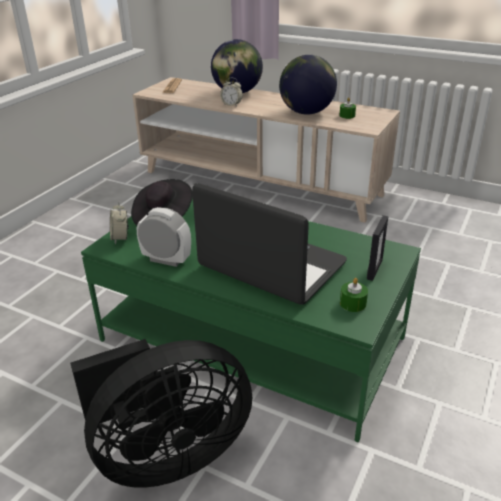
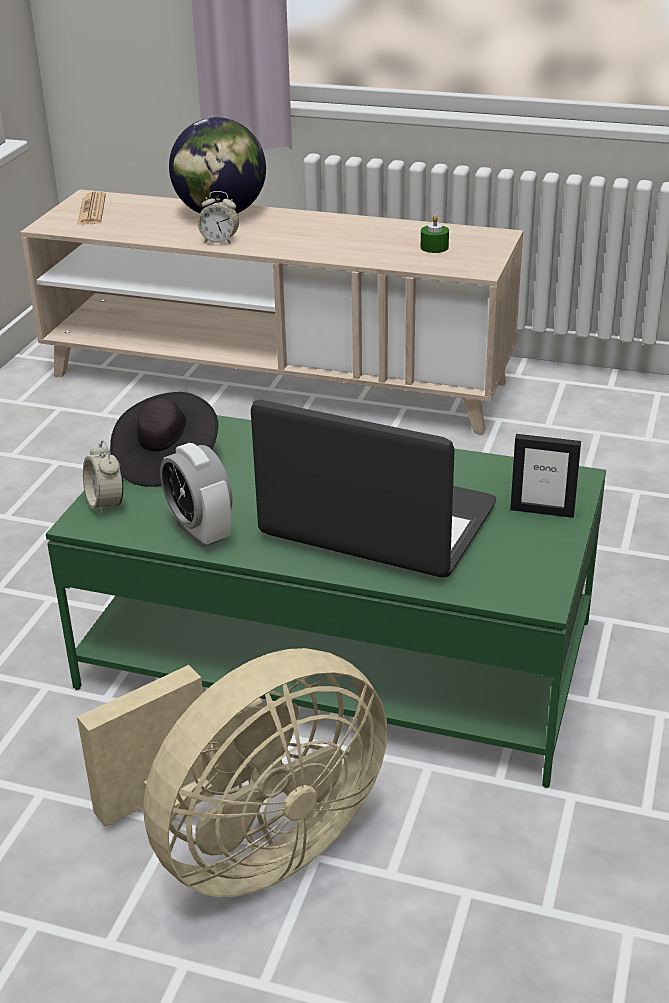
camera: 10 degrees left, 0 degrees up
black fan [70,339,252,488] -> beige fan [77,648,388,897]
alarm clock [137,207,191,267] -> alarm clock turned 135 degrees counterclockwise [160,443,232,548]
globe [279,55,337,114] -> none
green candle [340,278,368,312] -> none
picture frame [367,215,388,281] -> picture frame turned 90 degrees clockwise [510,434,581,518]

